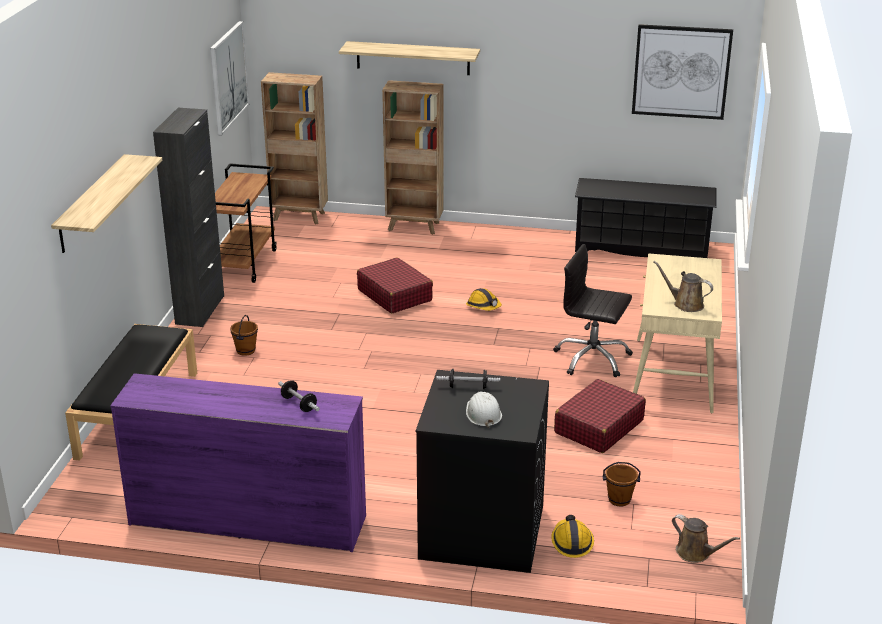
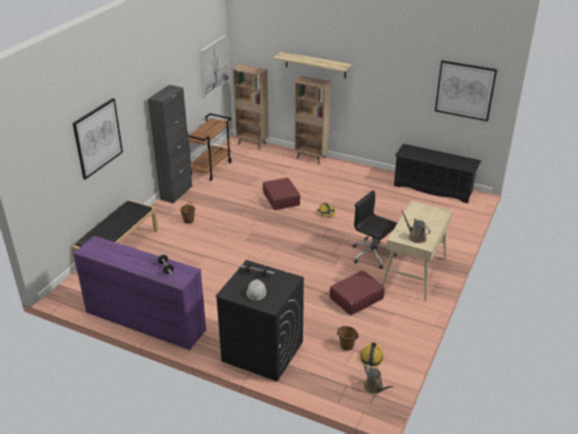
camera: 15 degrees right, 5 degrees up
shelf [51,154,162,253] -> picture [73,98,123,180]
hard hat [551,515,594,558] -> hard hat moved to [360,342,384,368]

